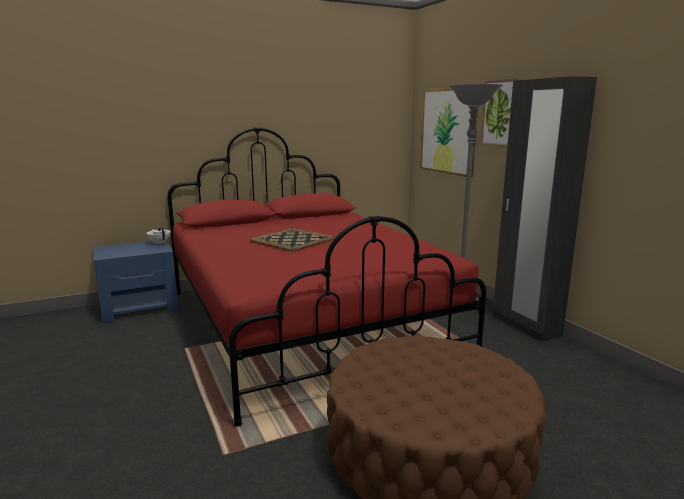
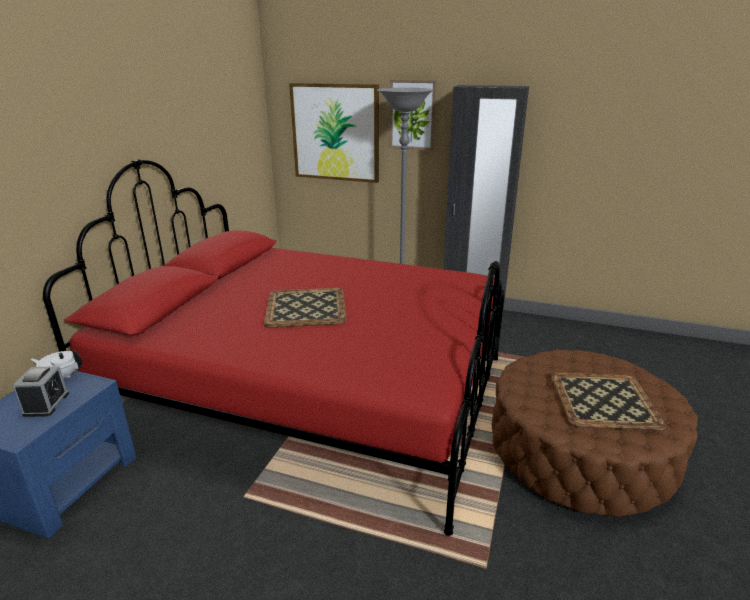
camera: 45 degrees left, 10 degrees up
none -> alarm clock [13,366,69,417]
none -> tray [551,372,666,431]

